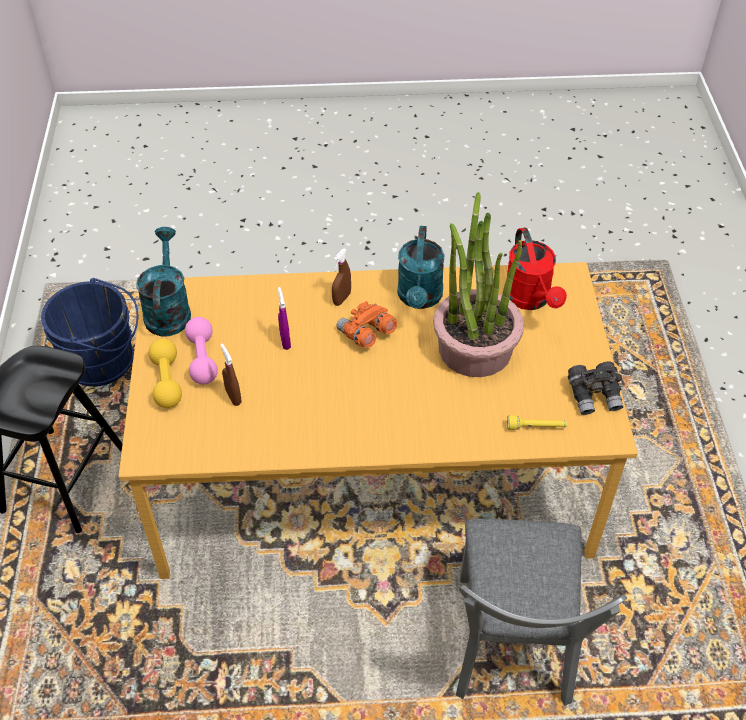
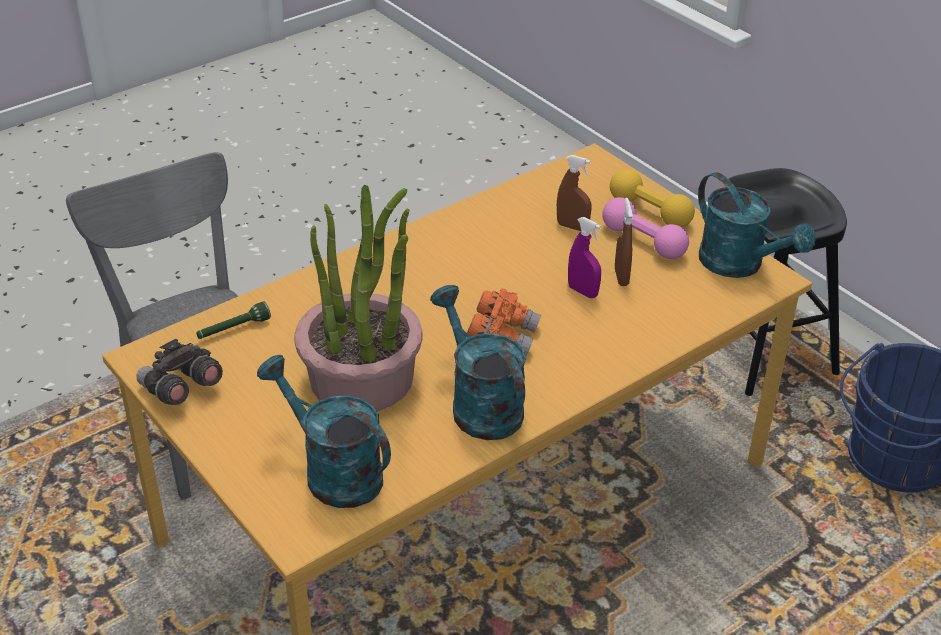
camera: 145 degrees right, 10 degrees down
brown spray bottle [332,249,351,306] -> brown spray bottle moved to [615,198,633,286]
red watering can [507,228,567,310] -> turquoise watering can [257,355,391,508]
yellow flashlight [507,415,567,430] -> green flashlight [196,302,271,339]

